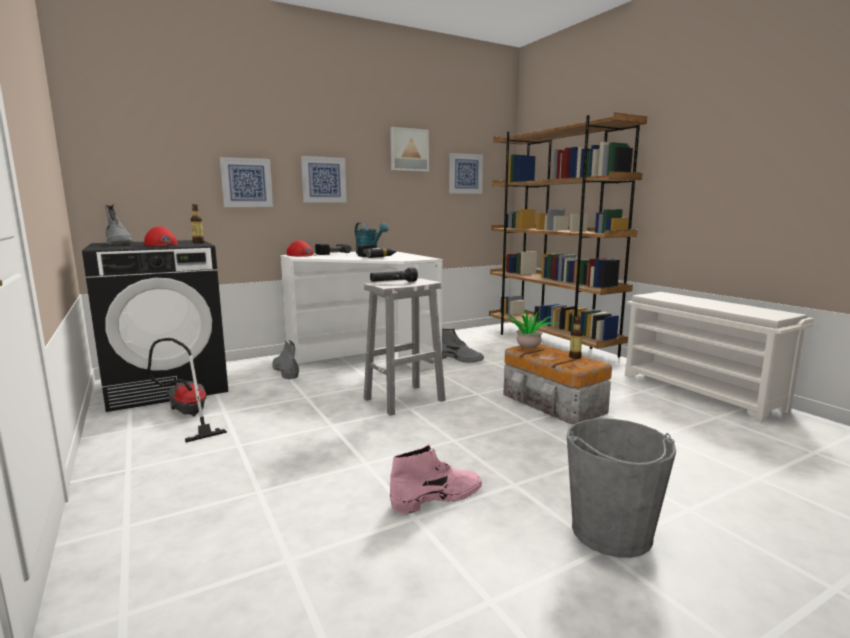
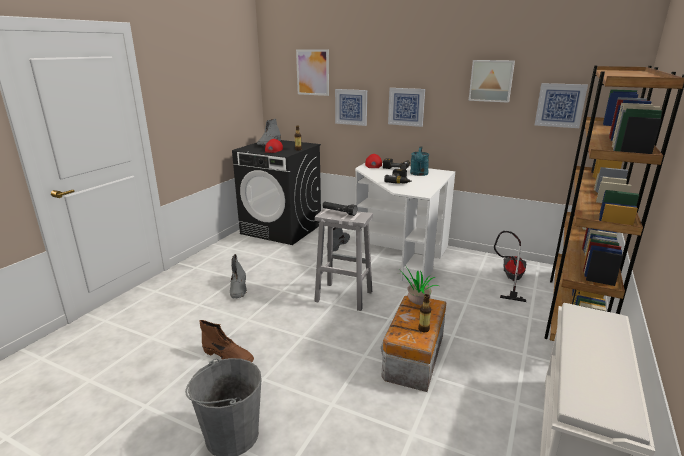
camera: 55 degrees right, 10 degrees up
vacuum cleaner [147,338,227,442] -> vacuum cleaner moved to [494,231,526,302]
pink boot [390,444,482,514] -> brown boot [199,320,254,362]
grey boot [442,328,484,363] -> grey boot moved to [230,254,247,299]
none -> picture [296,49,329,96]

